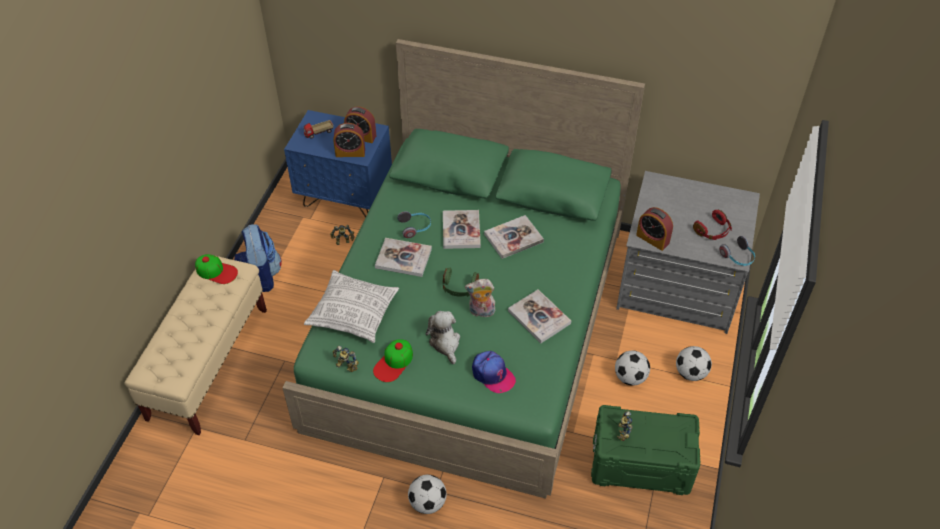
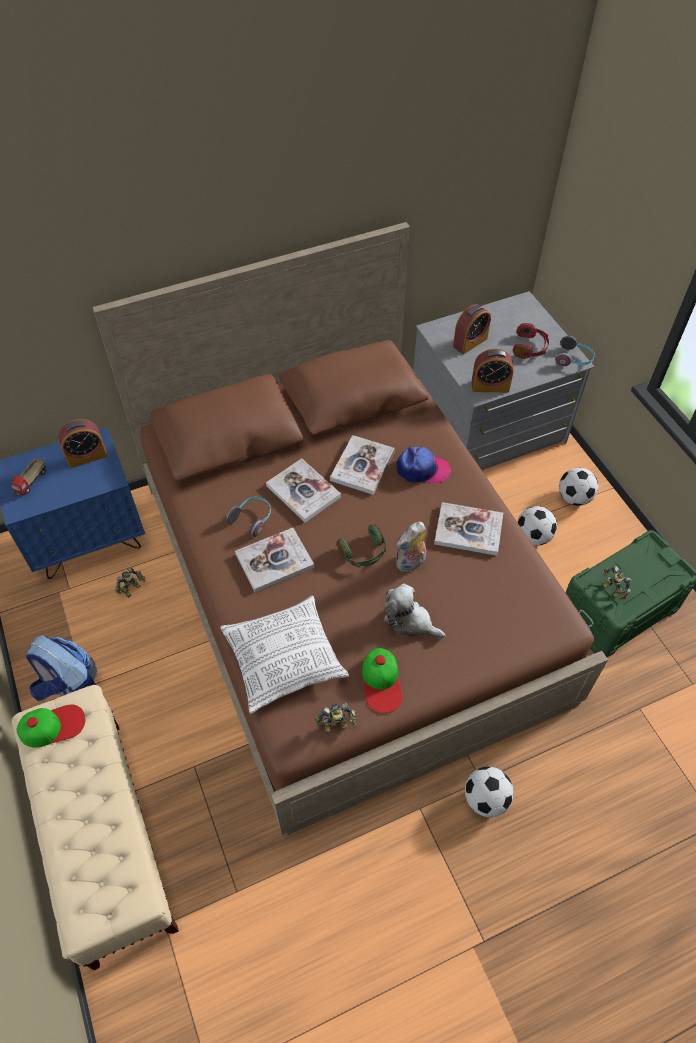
camera: 40 degrees left, 5 degrees up
green bed [283,39,645,499] -> brown bed [92,222,608,835]
alarm clock [333,123,365,157] -> alarm clock moved to [453,304,491,354]
cap [472,351,516,393] -> cap moved to [396,447,451,484]

